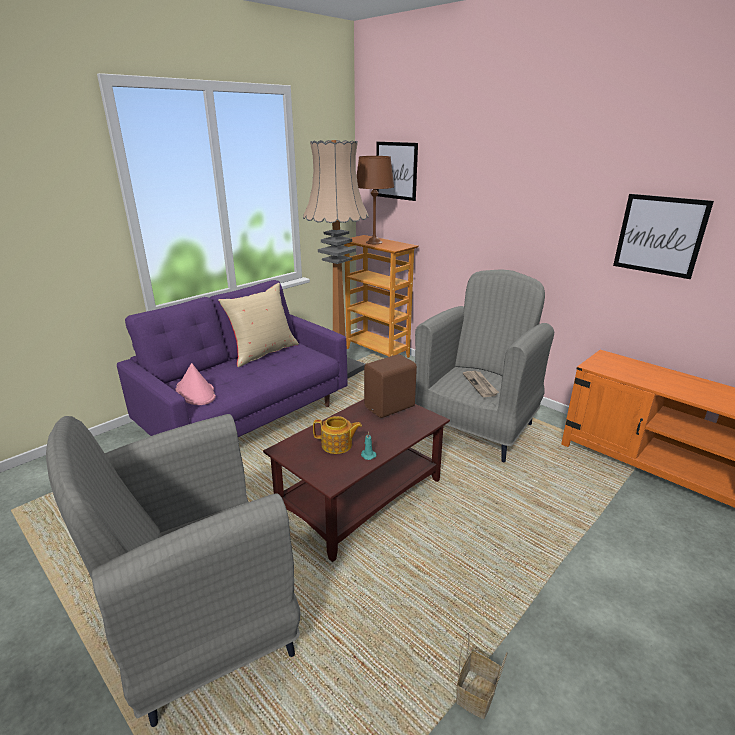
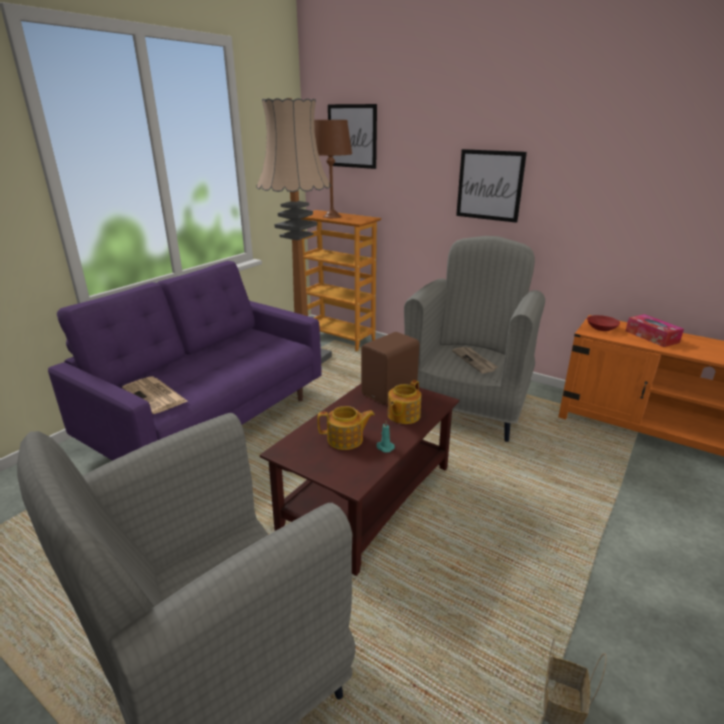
camera: 10 degrees left, 0 degrees up
pink hat [176,363,216,405] -> newspaper [122,376,187,414]
beige pillow [218,283,299,367] -> none
picture [613,194,714,279] -> picture moved to [456,149,527,223]
none -> teapot [388,380,421,424]
none -> red bowl [587,315,620,331]
none -> tissue box [626,314,684,347]

